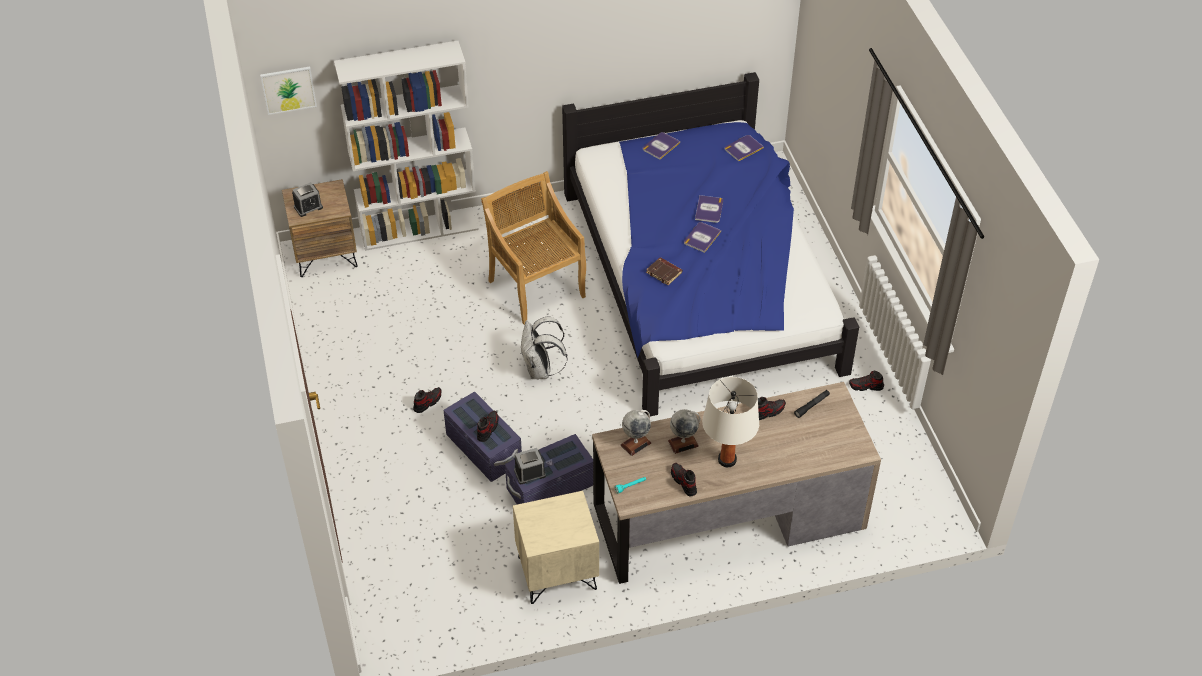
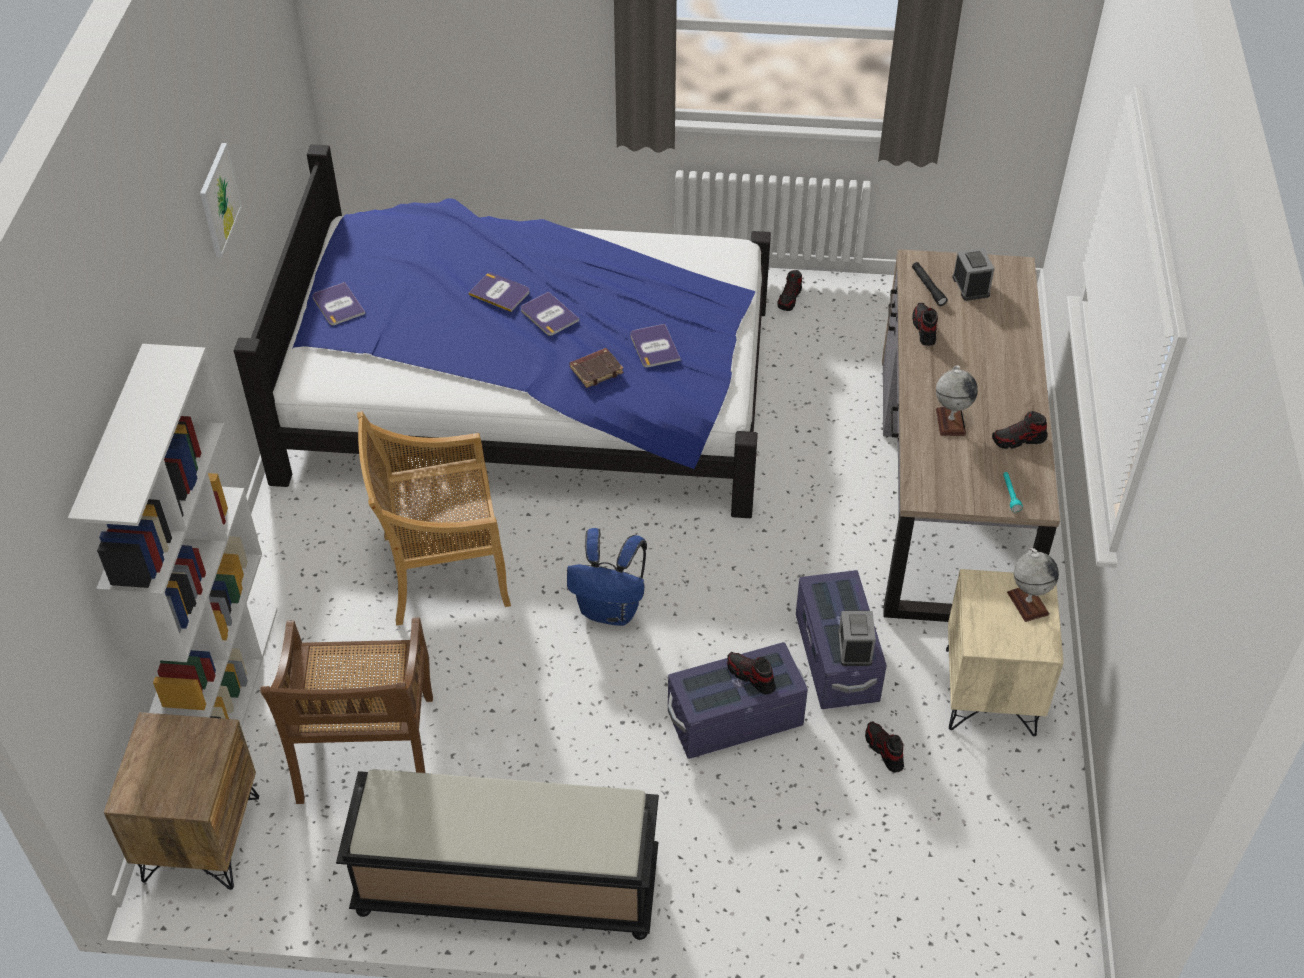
camera: 70 degrees left, 0 degrees up
picture [260,67,317,115] -> picture moved to [200,143,242,258]
alarm clock [292,182,323,217] -> alarm clock moved to [952,248,995,301]
shoe [413,387,441,413] -> shoe moved to [865,721,904,773]
white backpack [521,317,568,379] -> blue backpack [567,528,647,626]
globe [620,410,652,456] -> globe moved to [1007,548,1059,622]
white table lamp [702,377,759,467] -> none
book [725,135,764,162] -> book moved to [630,324,680,368]
none -> brown chair [260,617,433,804]
none -> black bench [336,769,659,940]

